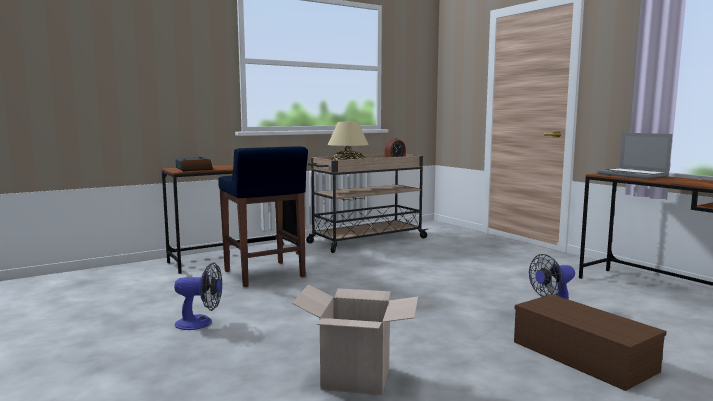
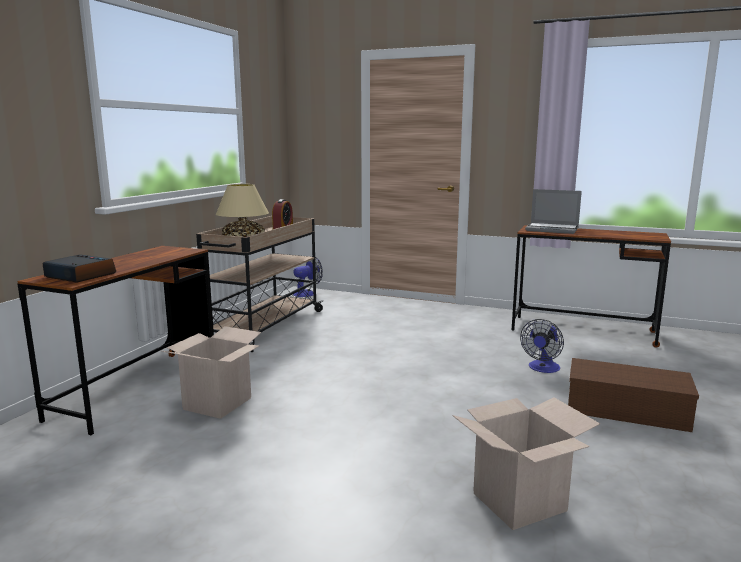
camera: 35 degrees left, 5 degrees up
fan [174,262,222,330] -> fan moved to [293,257,323,297]
blue stool [218,146,308,287] -> cardboard box [162,326,261,419]

